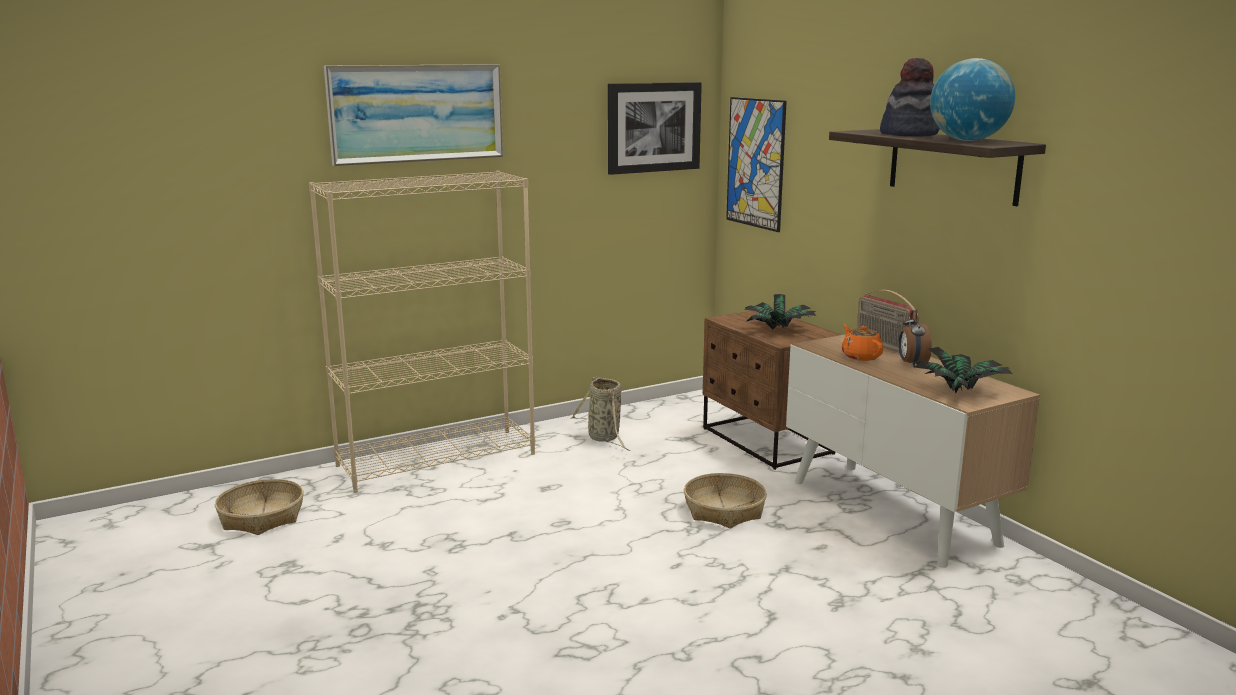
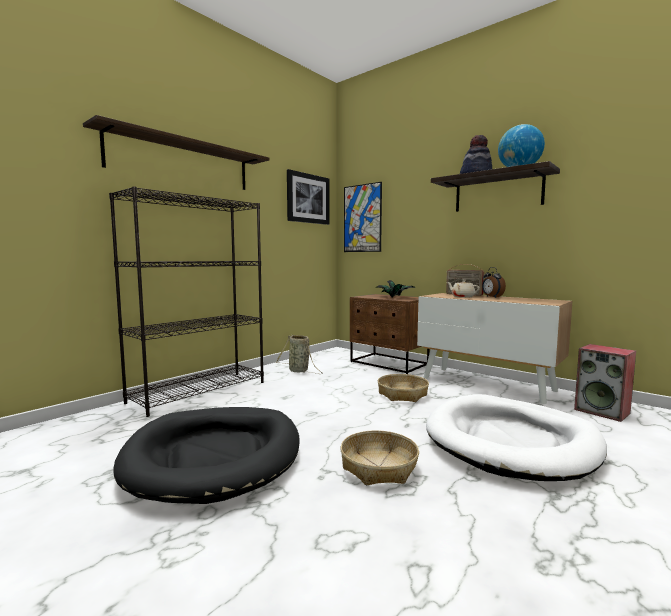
camera: 20 degrees left, 10 degrees down
basket [215,479,304,535] -> basket moved to [340,430,419,485]
beige bookcase [309,171,535,493] -> black bookcase [109,186,264,417]
picture [324,64,503,166] -> shelf [83,115,270,190]
orange teapot [842,324,883,361] -> beige teapot [447,279,480,298]
potted plant [914,347,1013,393] -> none
none -> black dog bed [113,407,300,504]
none -> white dog bed [426,394,607,481]
none -> speaker [574,344,636,422]

